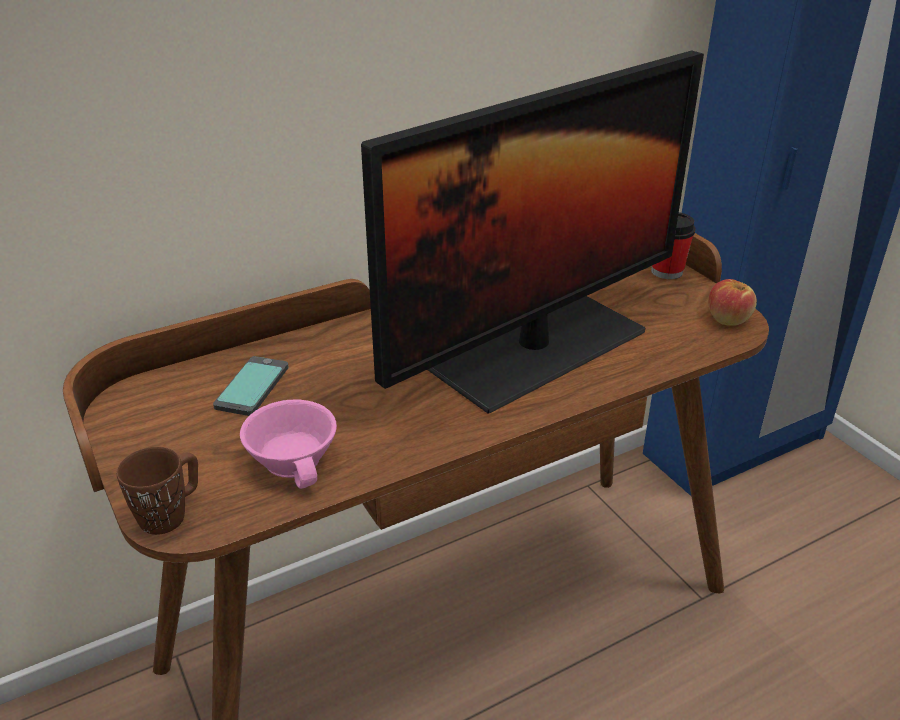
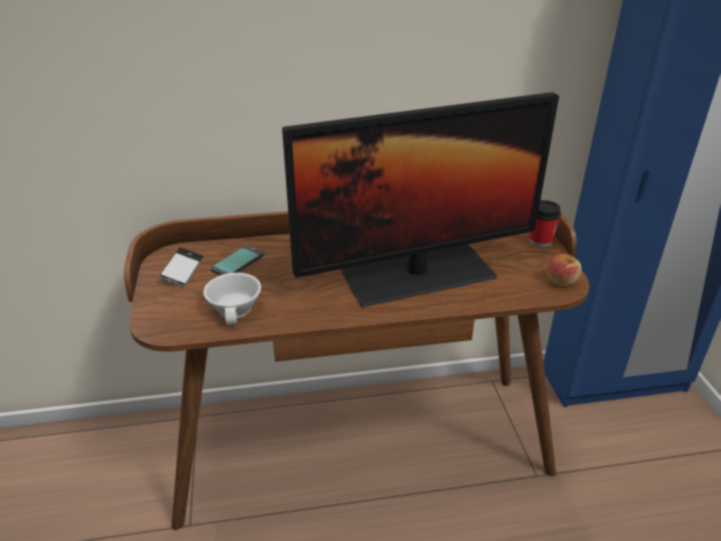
camera: 20 degrees right, 0 degrees up
brown mug [117,447,198,535] -> none
pink cup [240,399,337,489] -> white cup [204,273,261,325]
none -> phone [159,247,203,287]

